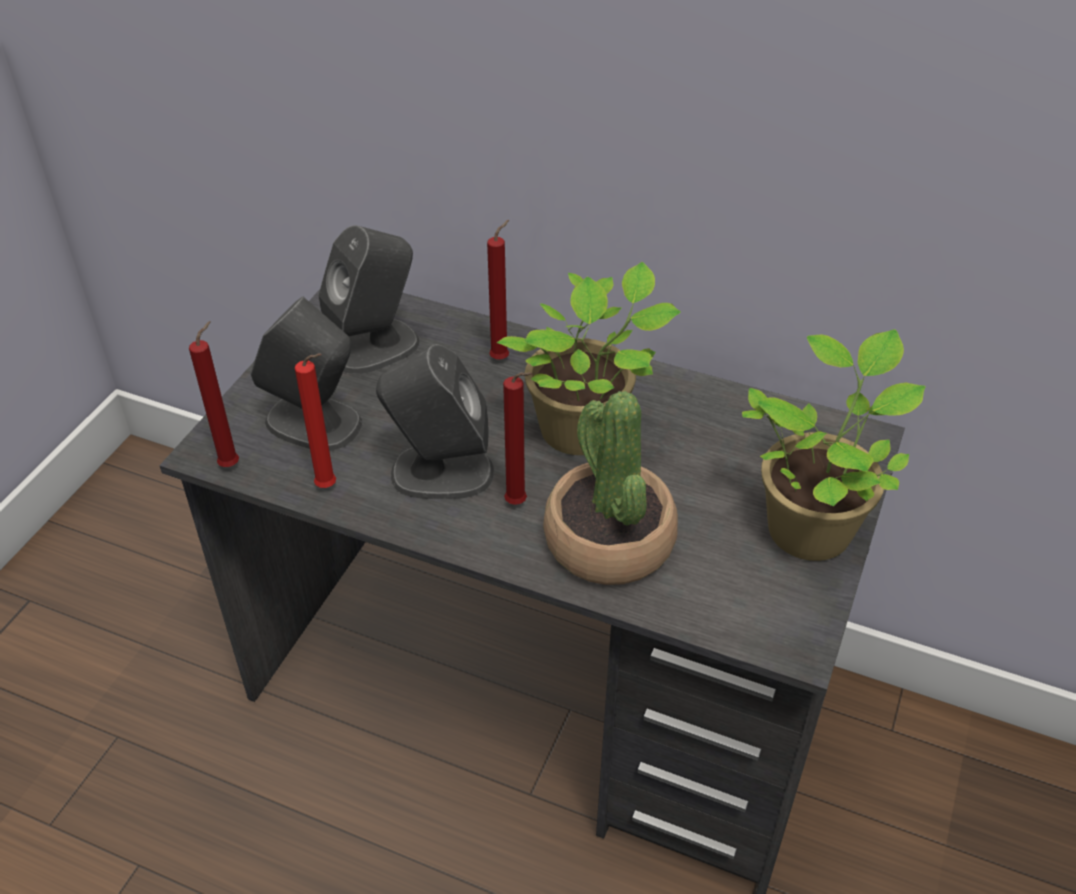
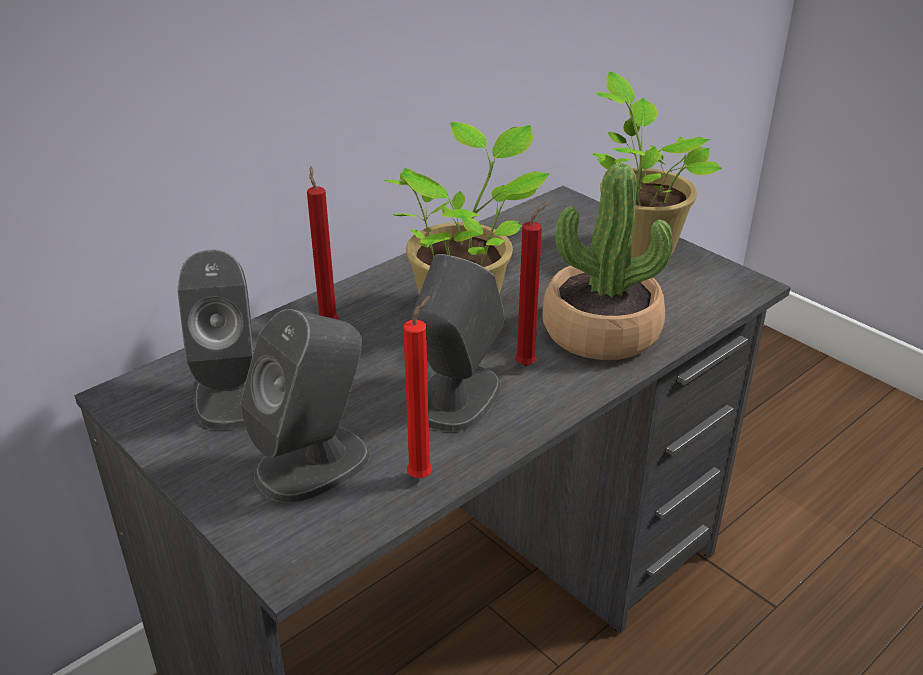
camera: 65 degrees left, 10 degrees down
red candle [189,321,239,467] -> none

